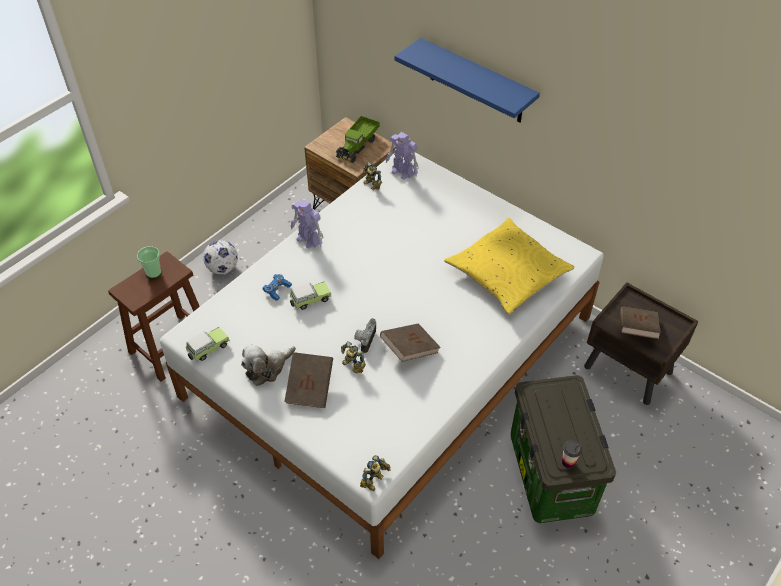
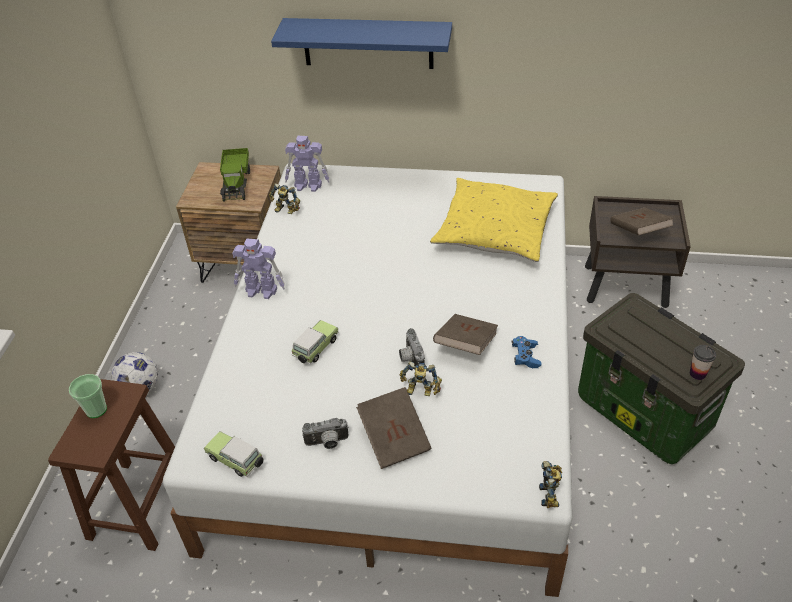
camera: 30 degrees left, 5 degrees down
toy car [186,327,229,361] -> toy car turned 75 degrees counterclockwise [204,431,264,477]
plush toy [241,344,296,386] -> camera [302,418,349,449]
blue game controller [263,274,292,301] -> blue game controller moved to [511,336,542,368]

